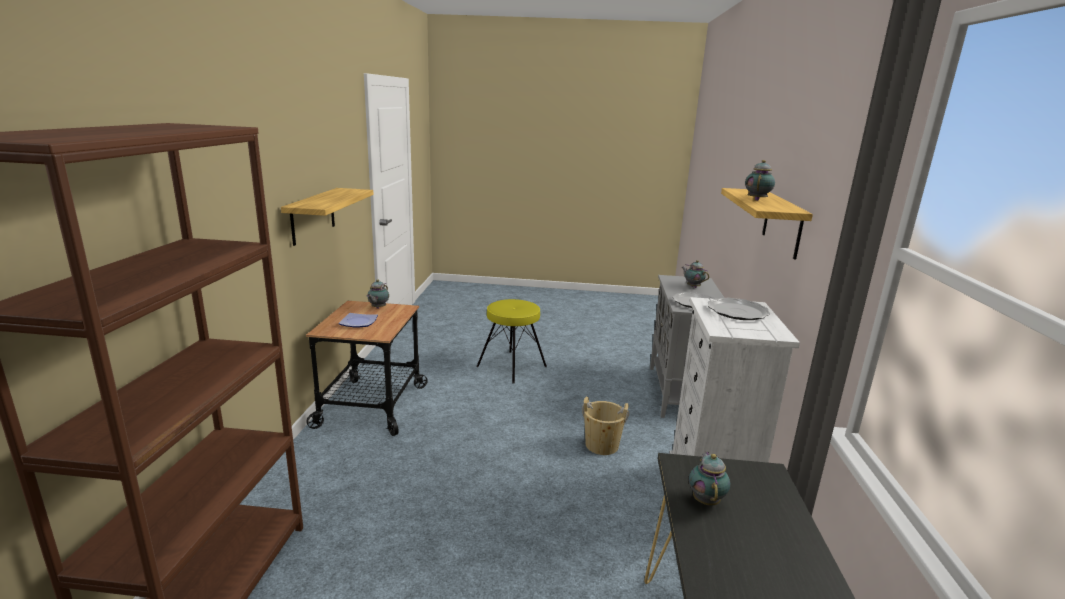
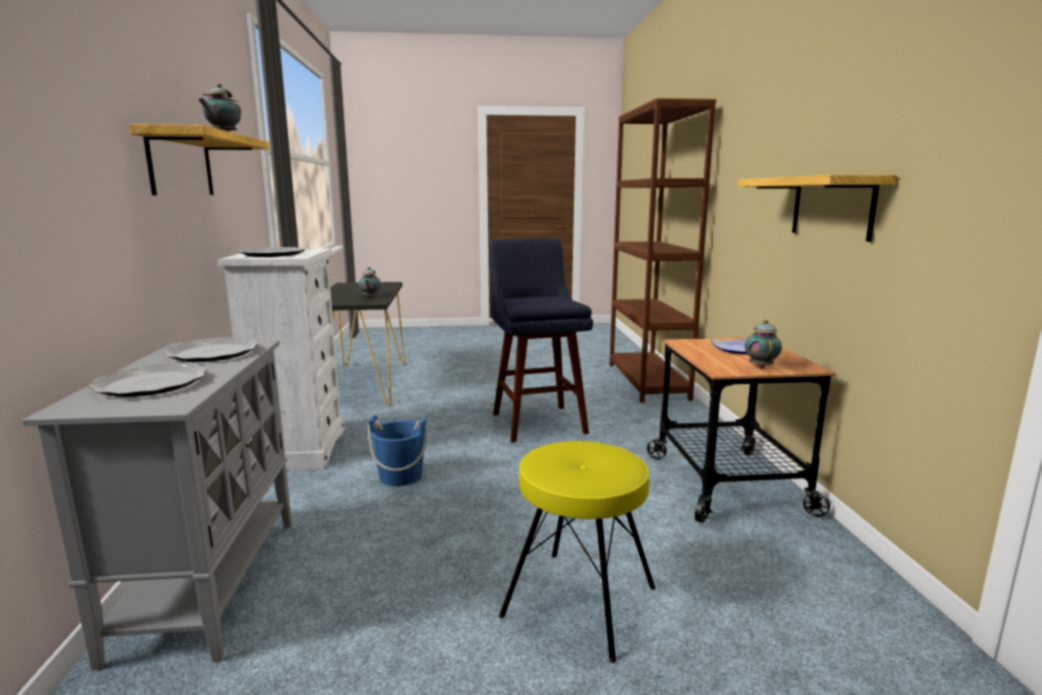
camera: 170 degrees right, 5 degrees down
beige bucket [582,397,629,455] -> blue bucket [368,415,428,486]
teapot [682,260,710,288] -> plate [88,363,207,397]
none -> blue stool [489,238,593,442]

